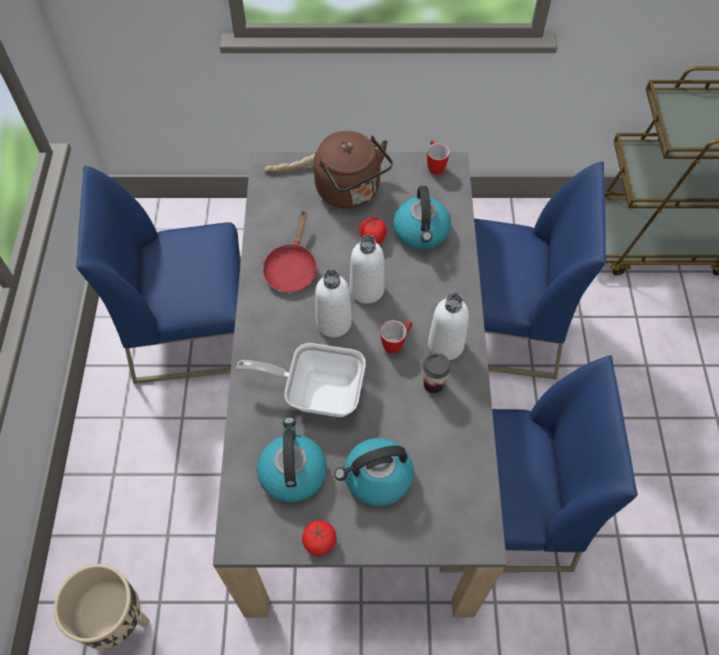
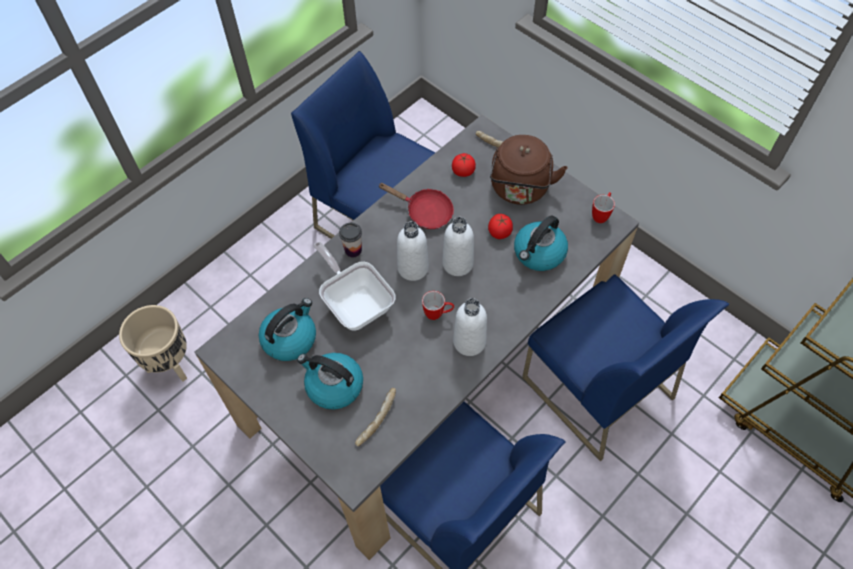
camera: 45 degrees right, 0 degrees up
red frying pan [263,210,317,293] -> red frying pan turned 120 degrees counterclockwise [378,183,454,229]
tomato [302,521,336,556] -> tomato moved to [452,153,476,177]
cup [423,353,451,393] -> cup moved to [339,223,362,257]
none -> bread [355,388,396,446]

